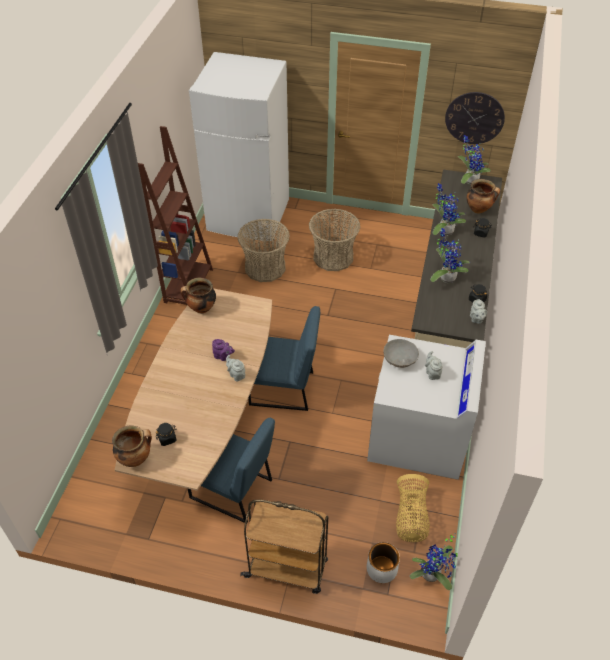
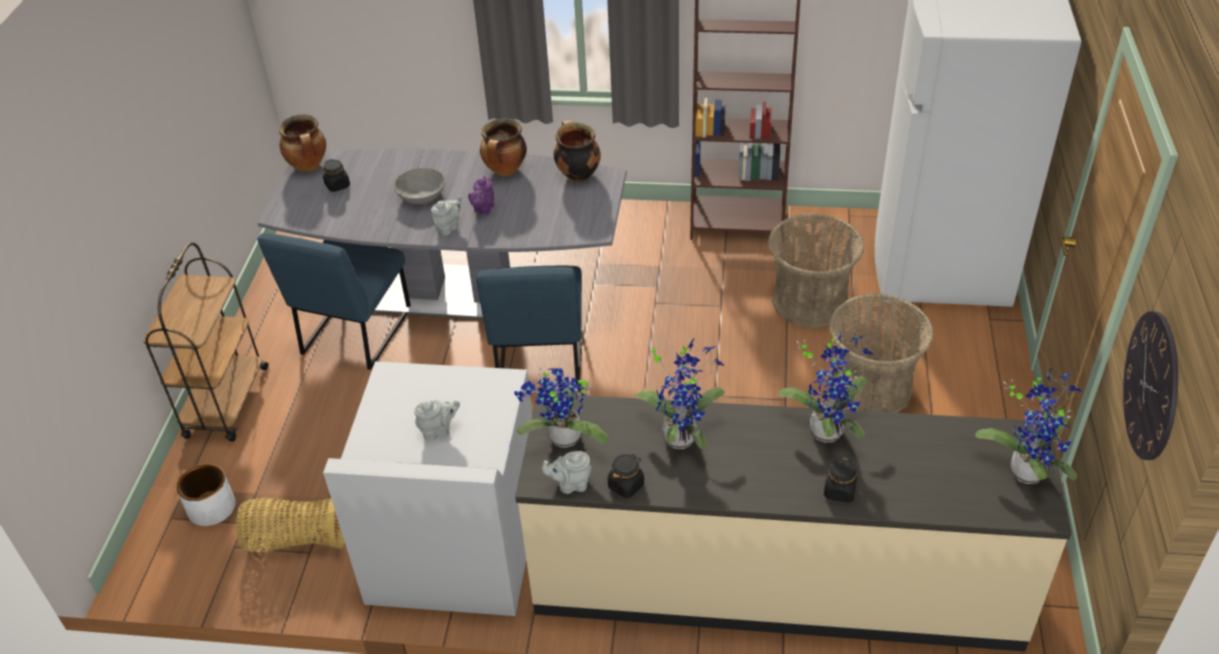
camera: 85 degrees right, 5 degrees down
brown dining table [115,288,272,491] -> grey dining table [258,148,626,319]
grey bowl [383,339,419,368] -> grey bowl moved to [394,168,445,204]
potted plant [410,533,458,590] -> potted plant moved to [514,367,609,448]
cooking pot [467,179,500,213] -> cooking pot moved to [480,118,527,176]

